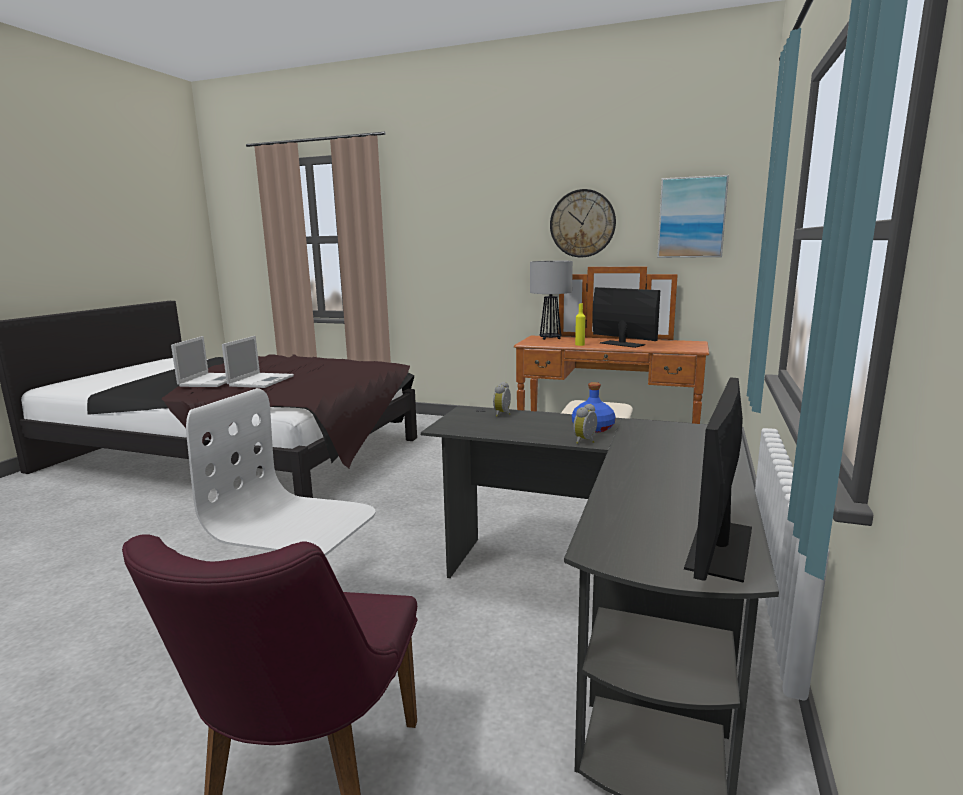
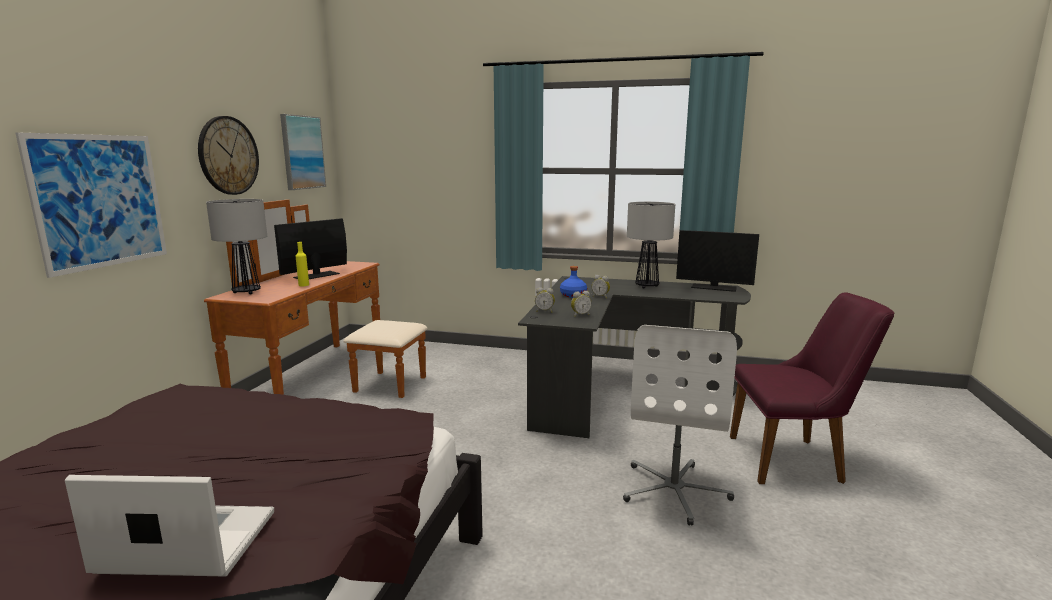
camera: 95 degrees left, 0 degrees up
laptop [222,336,294,388] -> none
none -> picture [15,132,167,278]
none -> alarm clock [571,291,592,317]
none -> table lamp [627,202,675,289]

